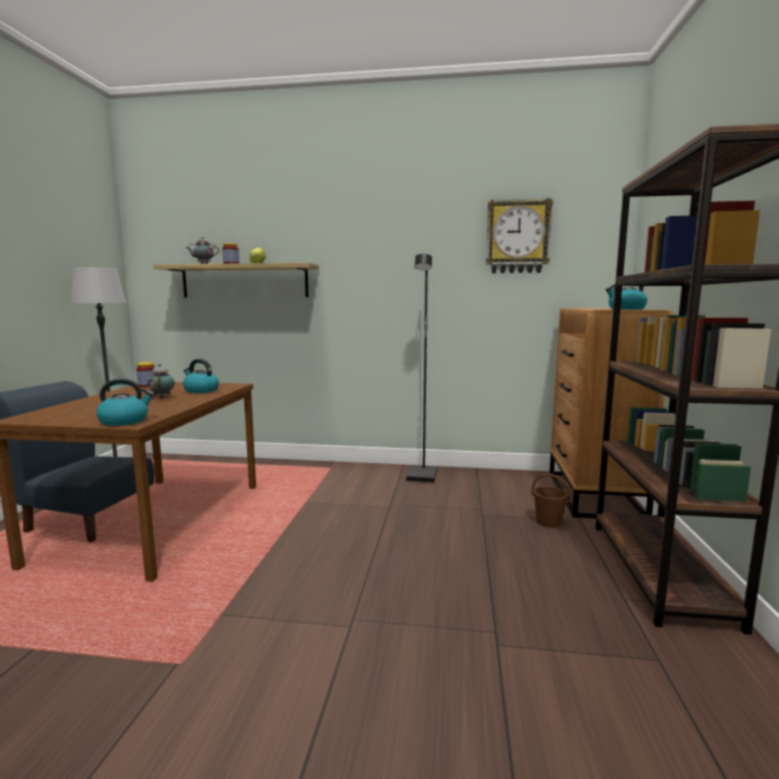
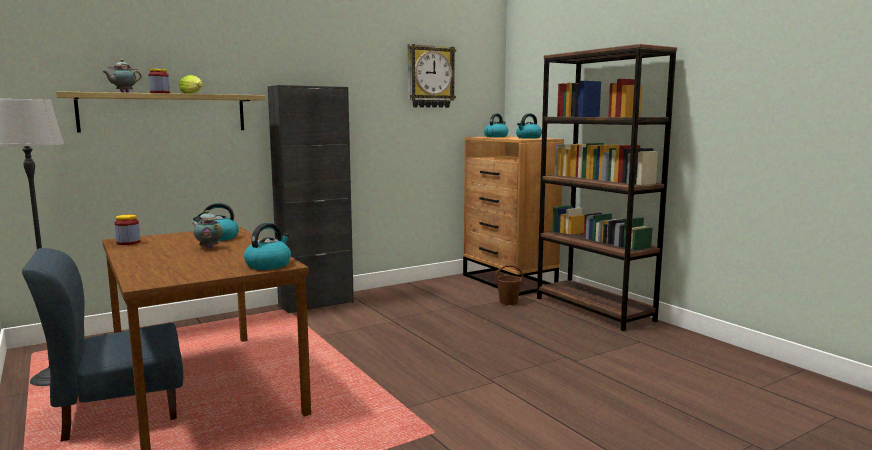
camera: 40 degrees left, 0 degrees up
black floor lamp [406,254,438,483] -> none
none -> black cabinet [268,85,354,313]
none -> kettle [484,113,508,137]

